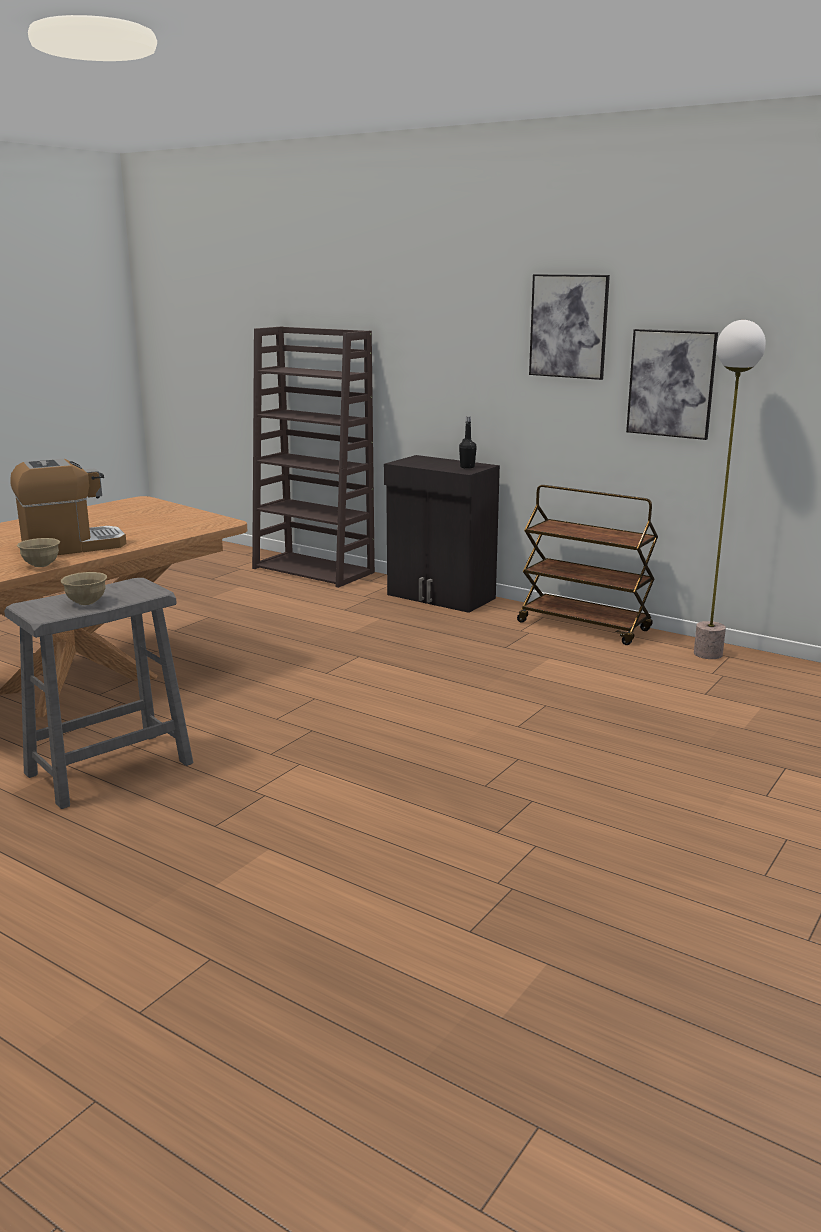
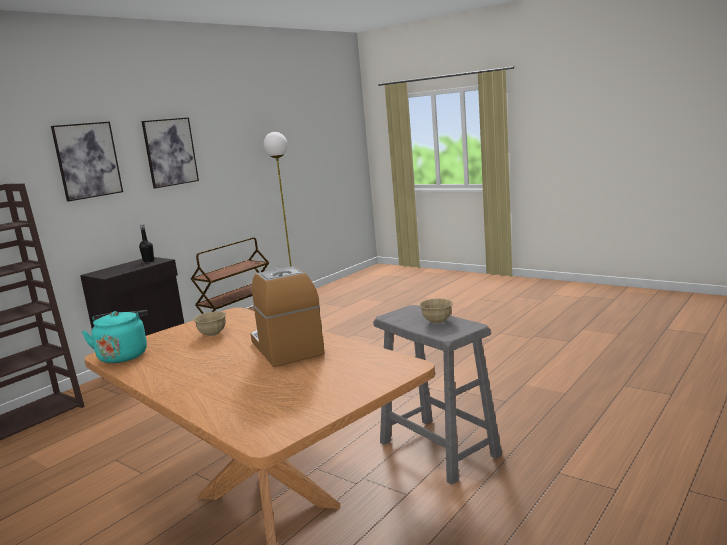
camera: 85 degrees left, 5 degrees down
beige bowl [17,538,60,567] -> beige bowl moved to [193,311,227,336]
picture [626,329,718,440] -> picture moved to [51,122,123,202]
none -> turquoise kettle [82,310,148,363]

